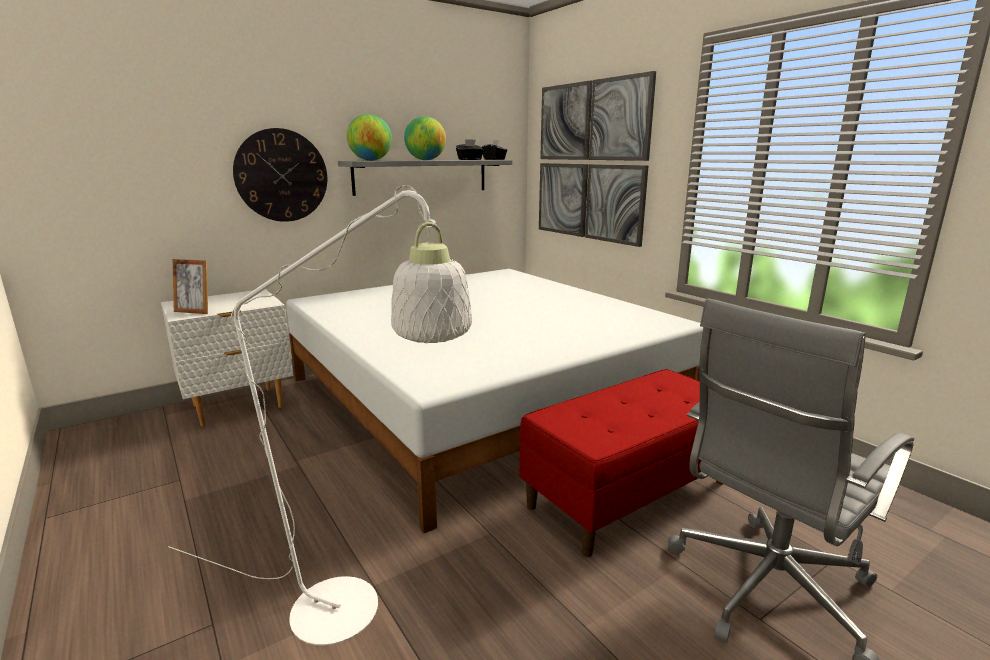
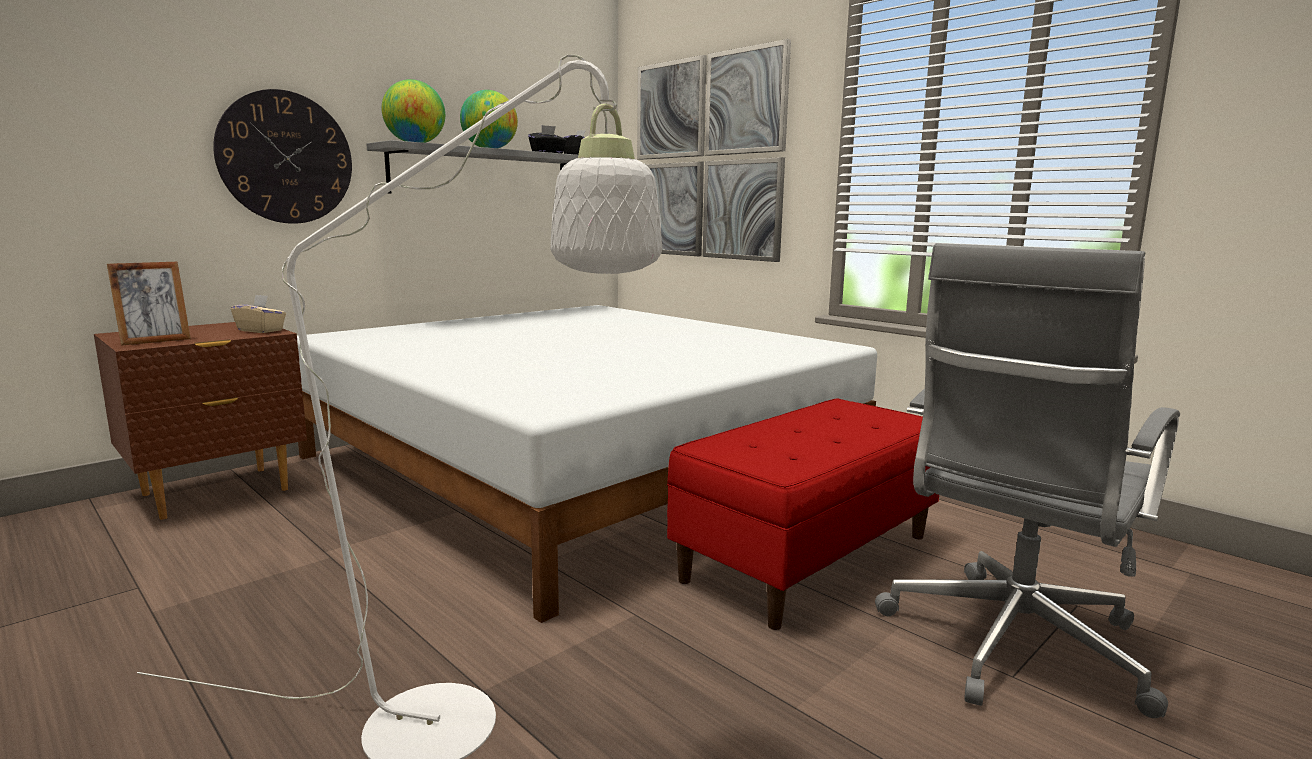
camera: 10 degrees left, 5 degrees down
white nightstand [161,289,293,427] -> brown nightstand [94,322,307,520]
picture frame [172,259,208,314] -> picture frame turned 45 degrees counterclockwise [107,262,191,346]
none -> beige tissue box [231,295,286,333]

